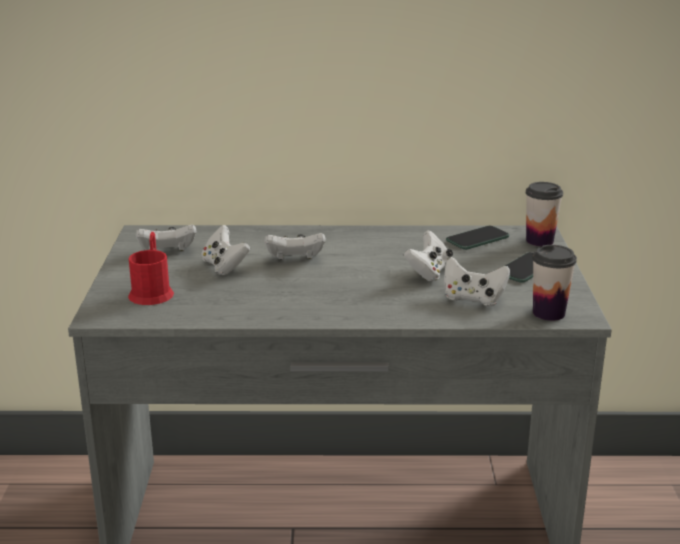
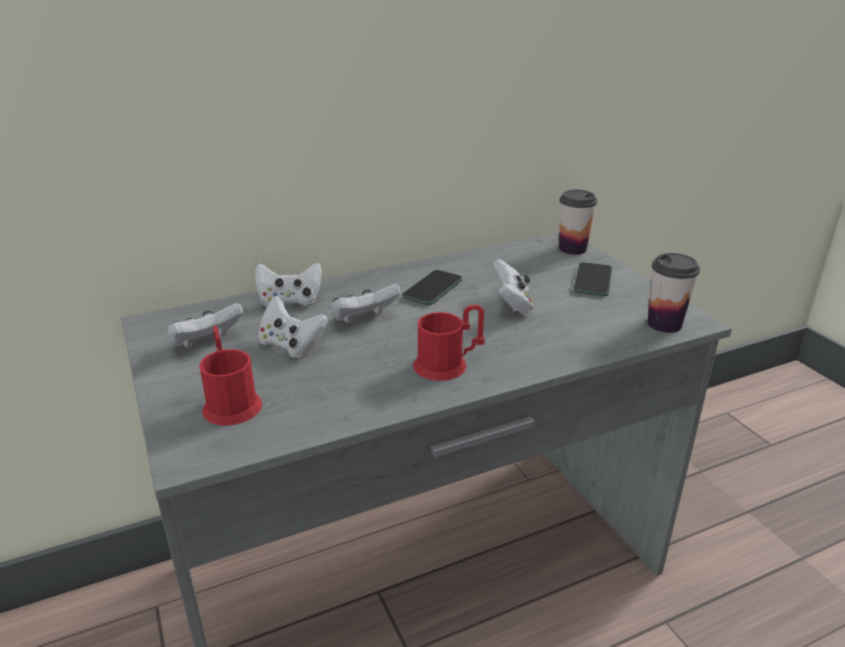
camera: 25 degrees left, 5 degrees up
white game controller [444,257,510,306] -> white game controller moved to [255,262,322,307]
phone [446,226,509,250] -> phone moved to [402,270,463,305]
none -> red mug [413,305,485,381]

